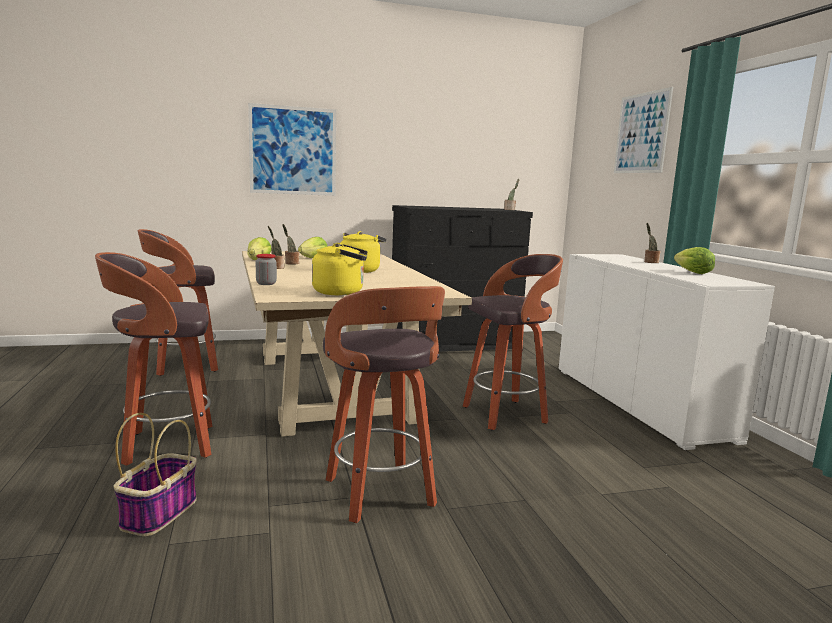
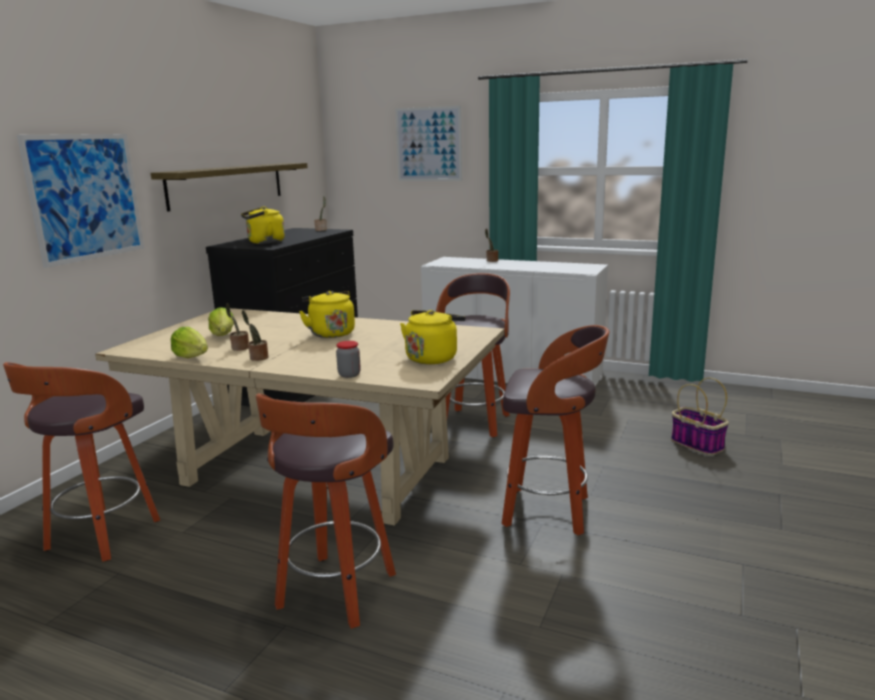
camera: 50 degrees left, 5 degrees up
basket [113,413,197,536] -> basket moved to [671,377,729,455]
lettuce [674,247,715,274] -> none
none -> shelf [151,163,308,211]
none -> yellow kettle [241,207,285,244]

